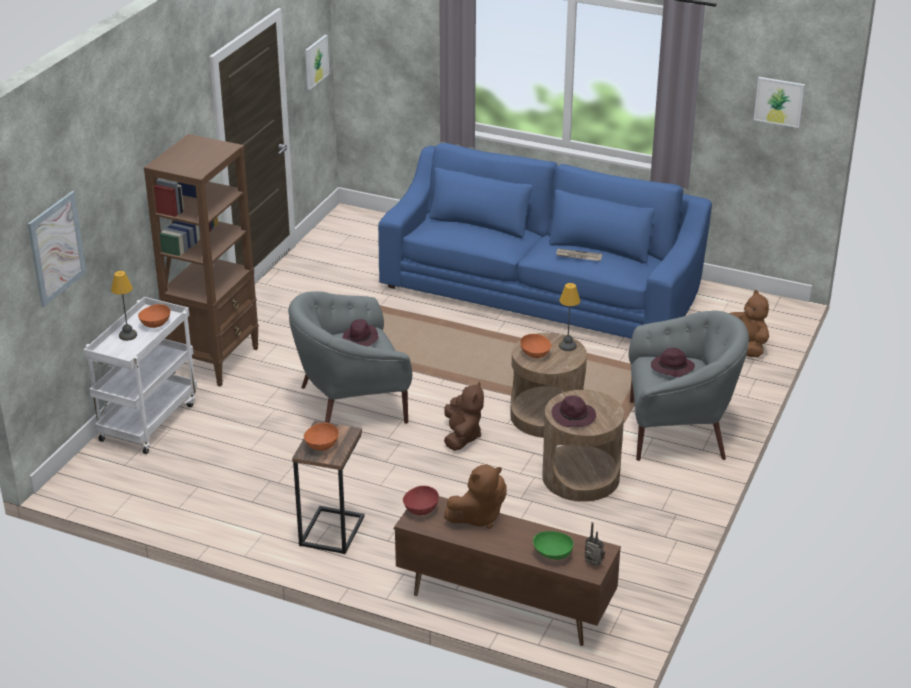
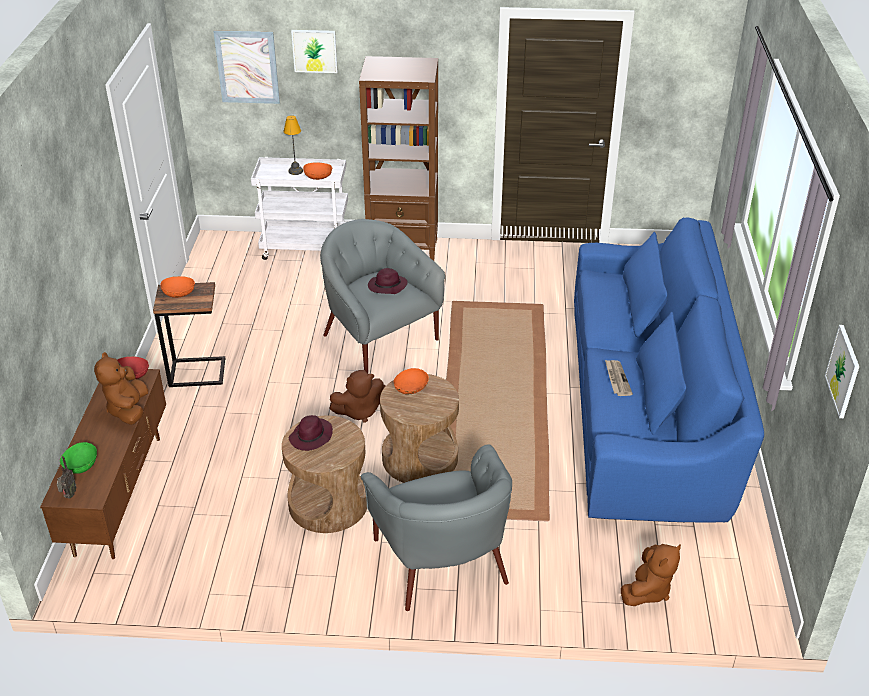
camera: 70 degrees right, 5 degrees up
picture [305,35,329,90] -> picture moved to [291,30,338,73]
brown plush toy [444,464,507,529] -> brown plush toy turned 45 degrees clockwise [94,352,148,425]
table lamp [559,283,580,351] -> none
purple hat [651,348,695,377] -> none

